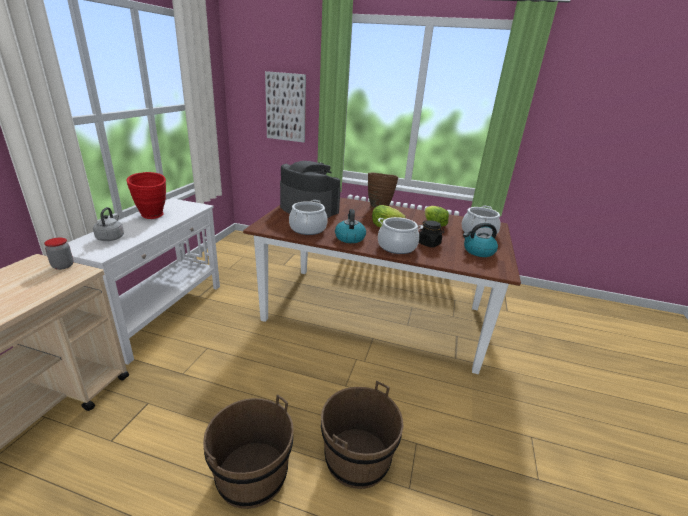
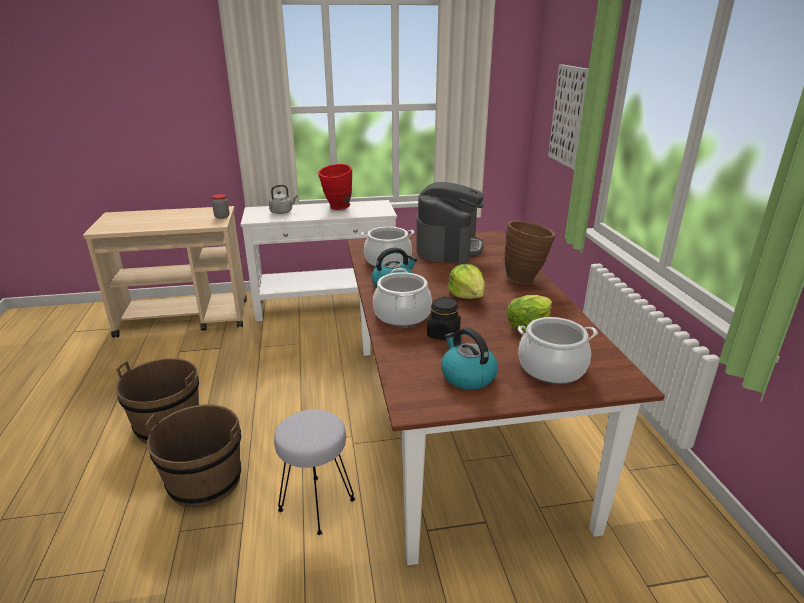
camera: 65 degrees right, 0 degrees up
none -> grey stool [274,410,355,535]

